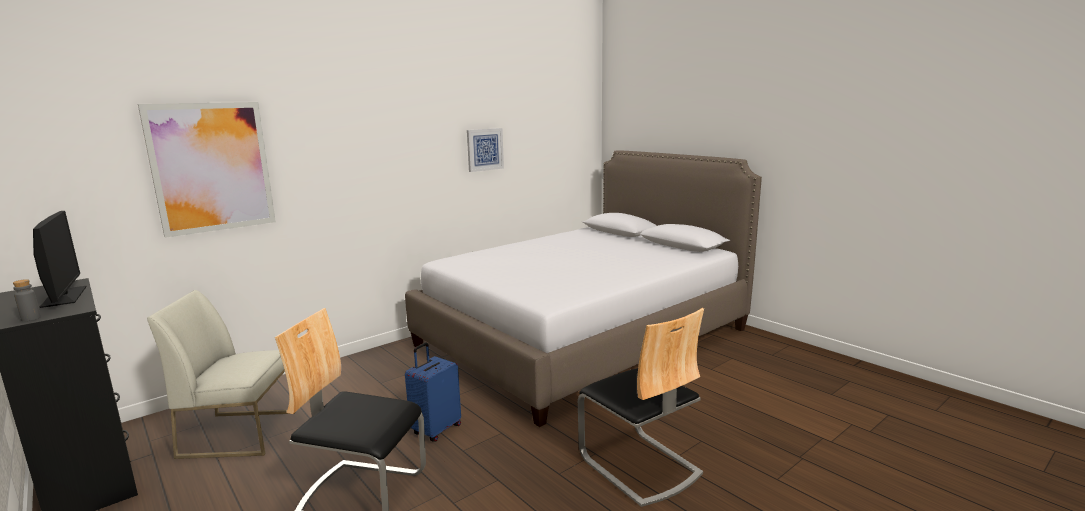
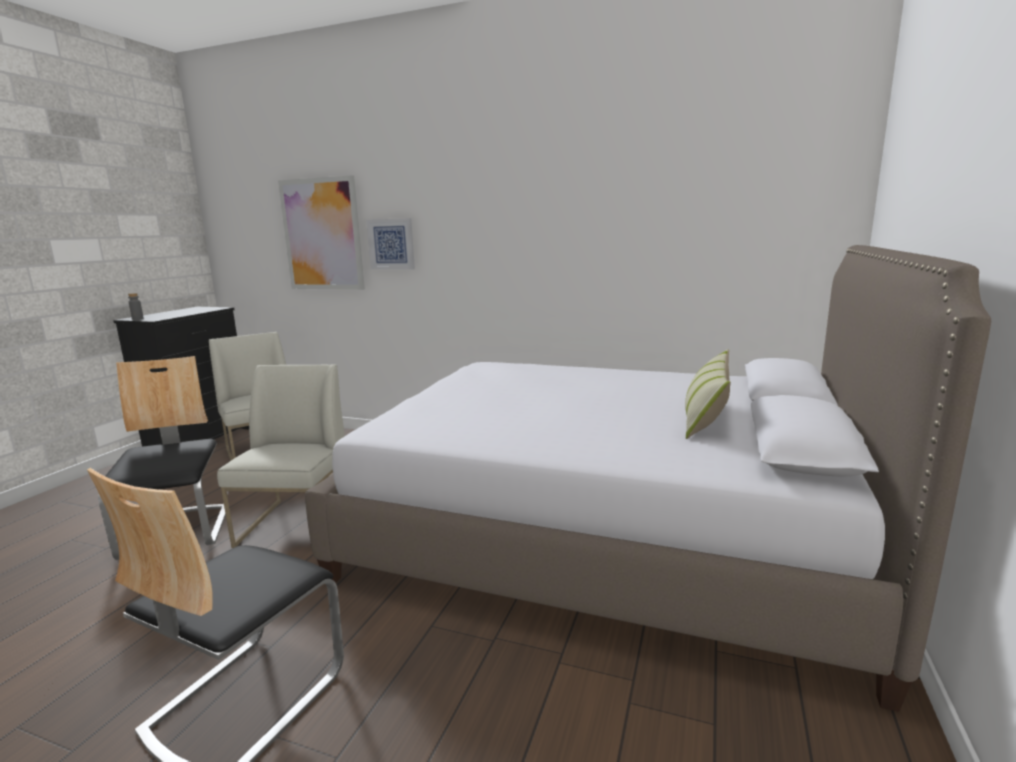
camera: 60 degrees right, 0 degrees up
monitor [33,211,87,308] -> none
blue suitcase [405,343,461,442] -> white chair [217,364,345,548]
picture [467,128,504,172] -> picture moved to [366,218,415,270]
none -> pillow [685,349,731,439]

